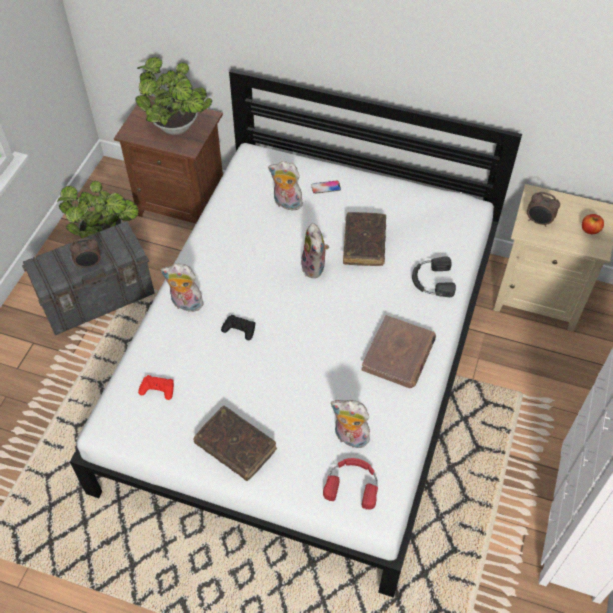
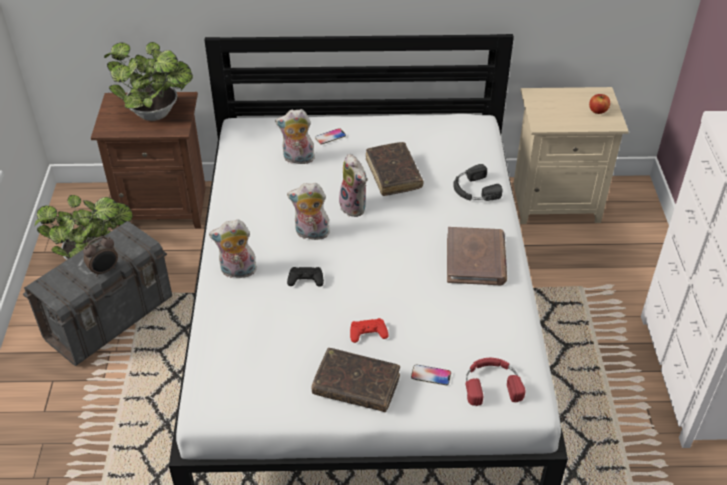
camera: 20 degrees left, 10 degrees down
red game controller [138,375,174,400] -> red game controller moved to [350,318,389,343]
plush toy [331,400,374,448] -> plush toy moved to [287,183,330,240]
alarm clock [527,192,560,227] -> none
none -> phone [411,365,451,385]

